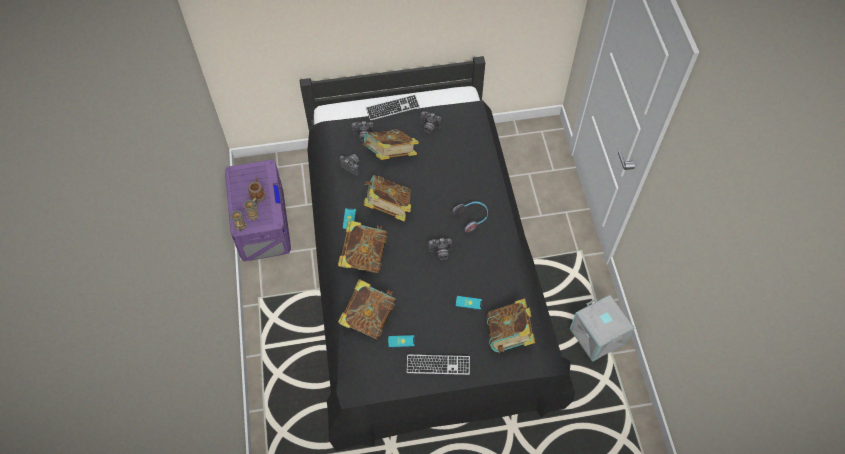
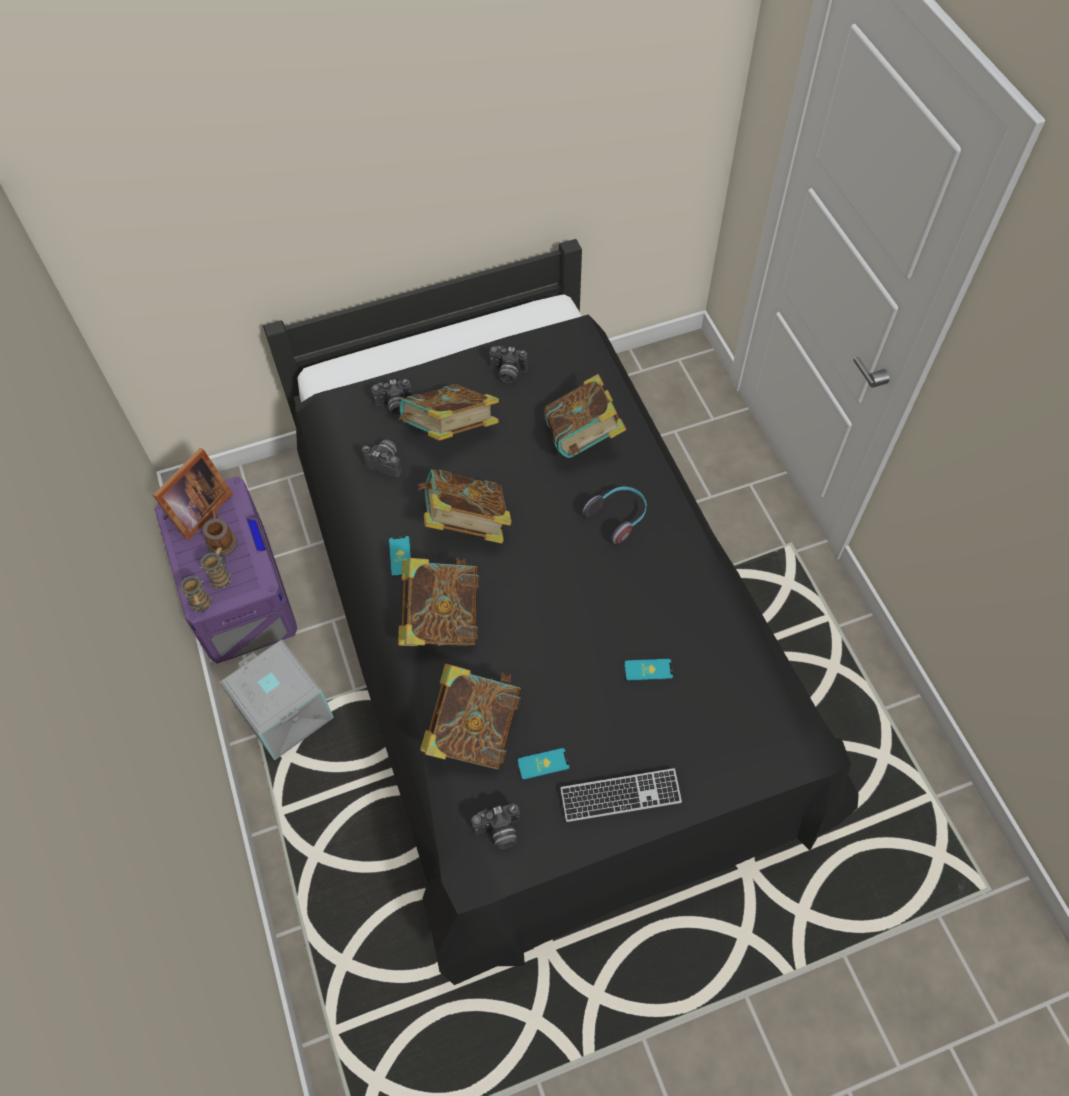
camera: 10 degrees left, 0 degrees up
keyboard [366,94,420,121] -> none
camera [428,238,452,260] -> camera moved to [471,803,520,849]
book [487,298,535,354] -> book moved to [544,374,627,458]
grey storage box [570,295,635,362] -> grey storage box moved to [220,639,334,761]
none -> picture frame [153,448,233,540]

